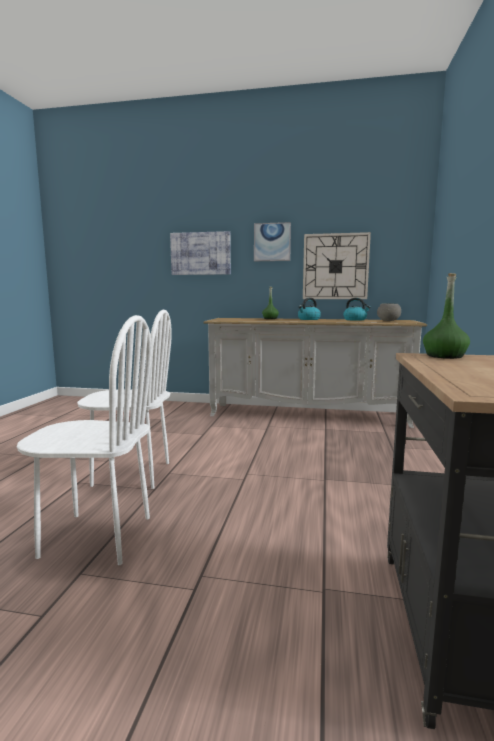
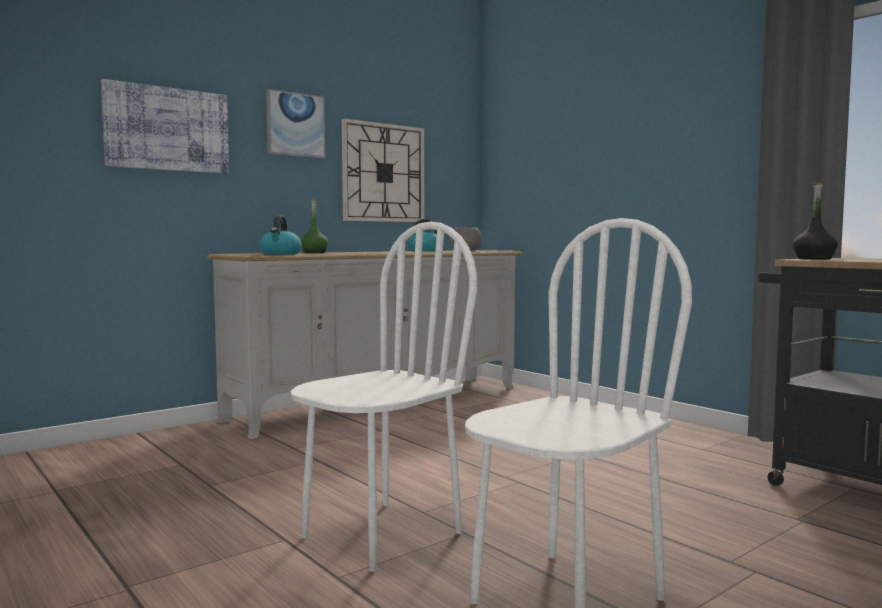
camera: 50 degrees left, 5 degrees down
kettle [298,298,321,320] -> kettle moved to [260,215,301,254]
green bottle [423,273,470,359] -> black bottle [793,182,838,259]

